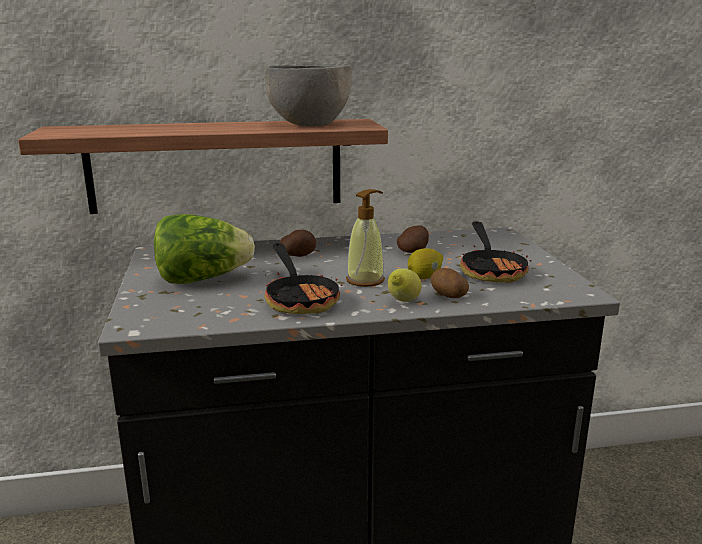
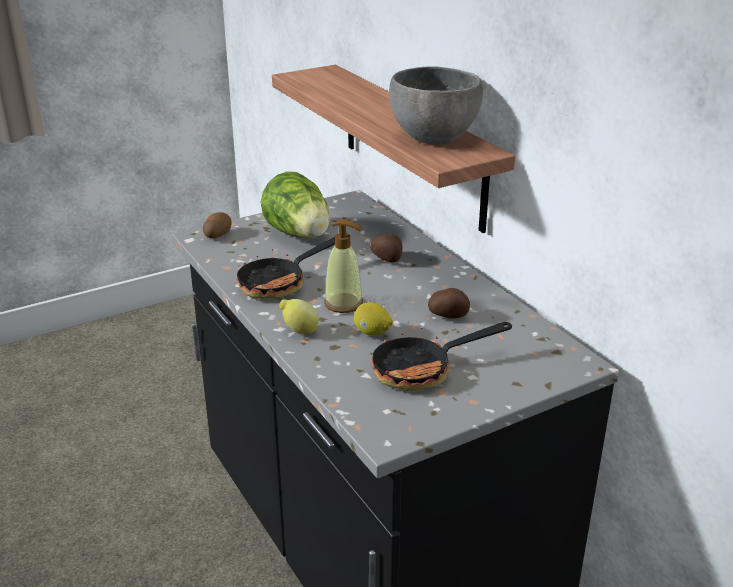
camera: 70 degrees right, 10 degrees up
potato [431,268,469,298] -> potato moved to [203,212,231,238]

